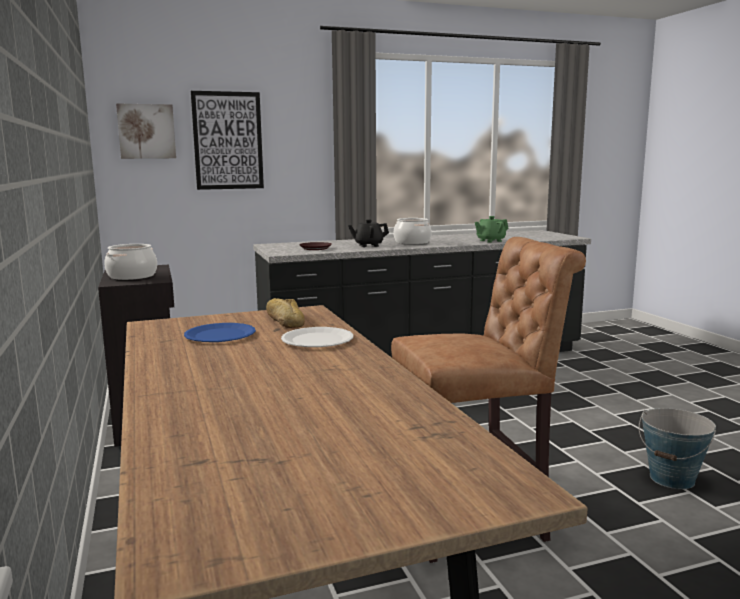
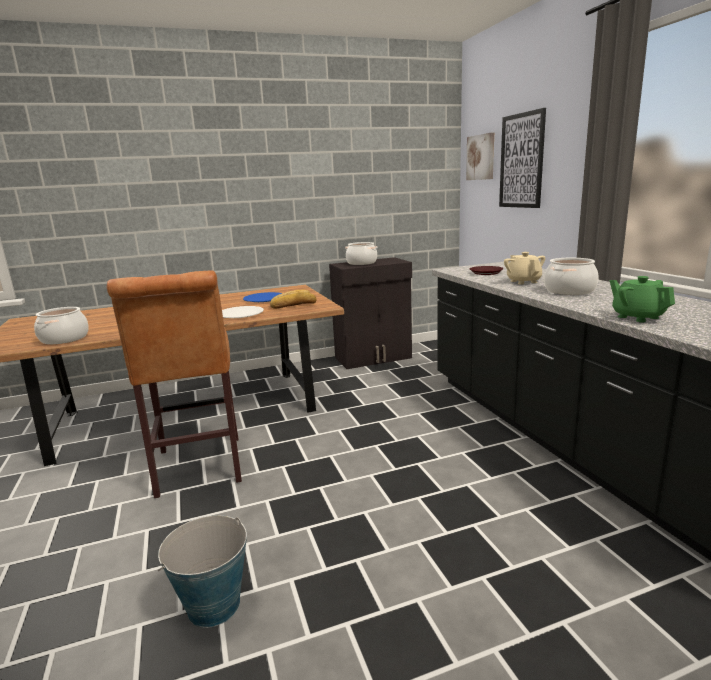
camera: 90 degrees right, 5 degrees up
black teapot [348,220,389,247] -> beige teapot [504,252,545,285]
none -> cooking pot [34,307,89,344]

